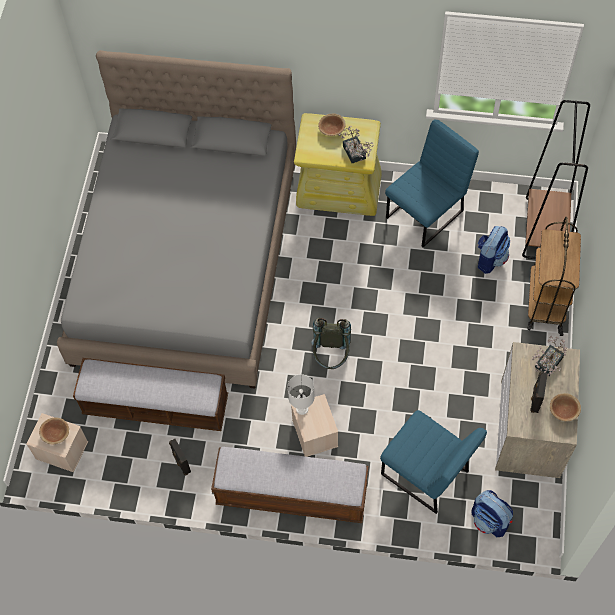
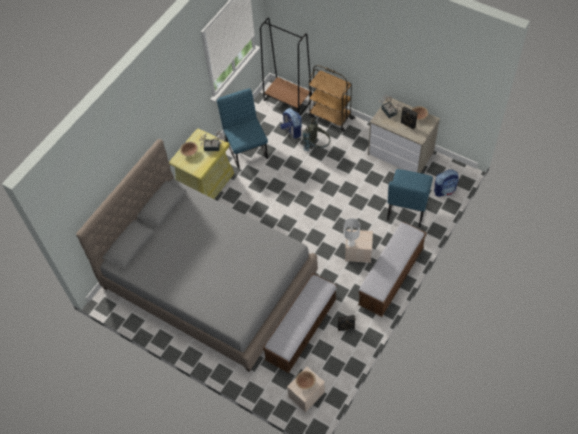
camera: 65 degrees left, 5 degrees down
grey backpack [311,318,351,369] -> grey backpack moved to [303,118,331,151]
blue chair [380,410,487,514] -> blue chair turned 135 degrees clockwise [387,169,433,227]

